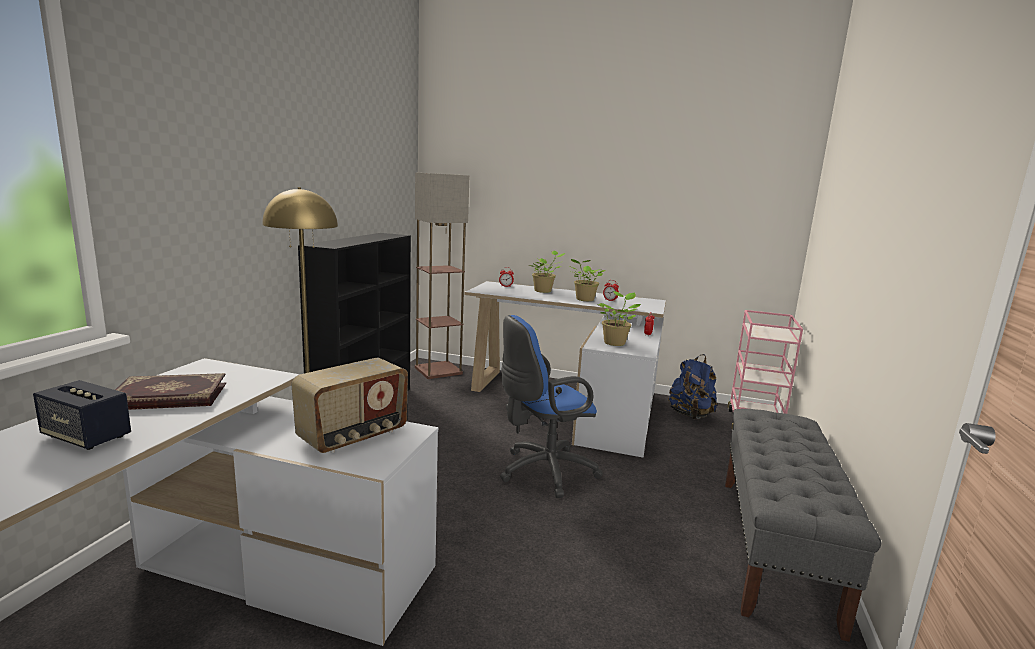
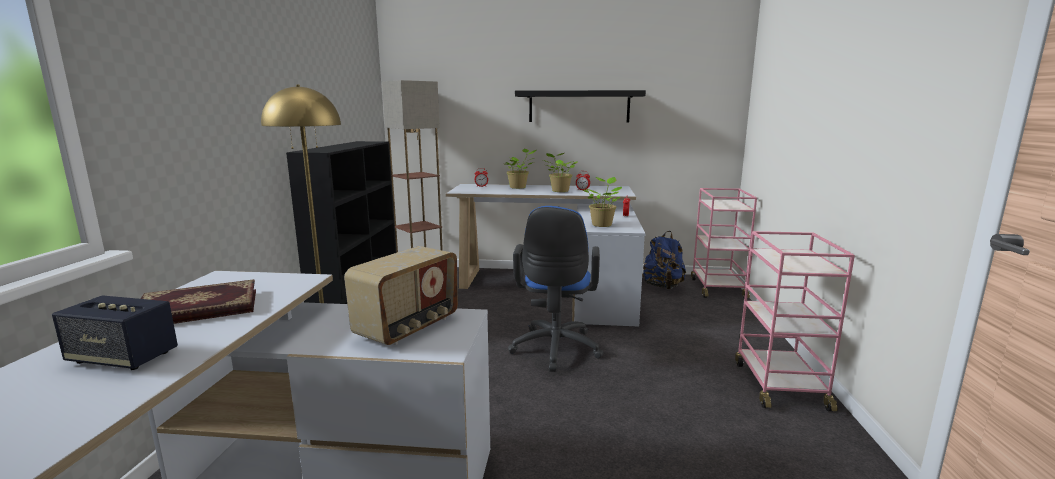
camera: 10 degrees left, 0 degrees up
blue office chair [500,315,602,498] -> blue office chair turned 45 degrees counterclockwise [508,206,603,372]
grey bench [725,409,881,642] -> pink cart [735,231,855,412]
none -> black shelf [515,90,646,122]

